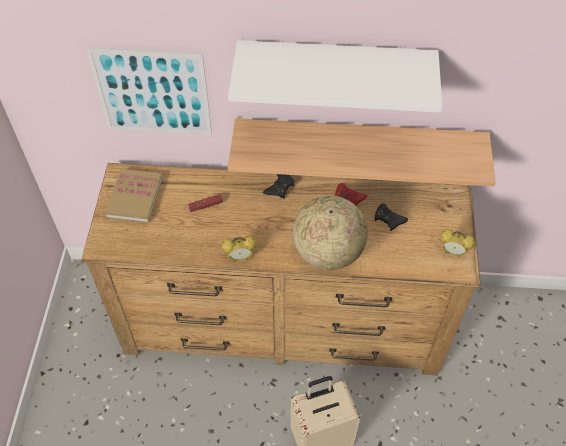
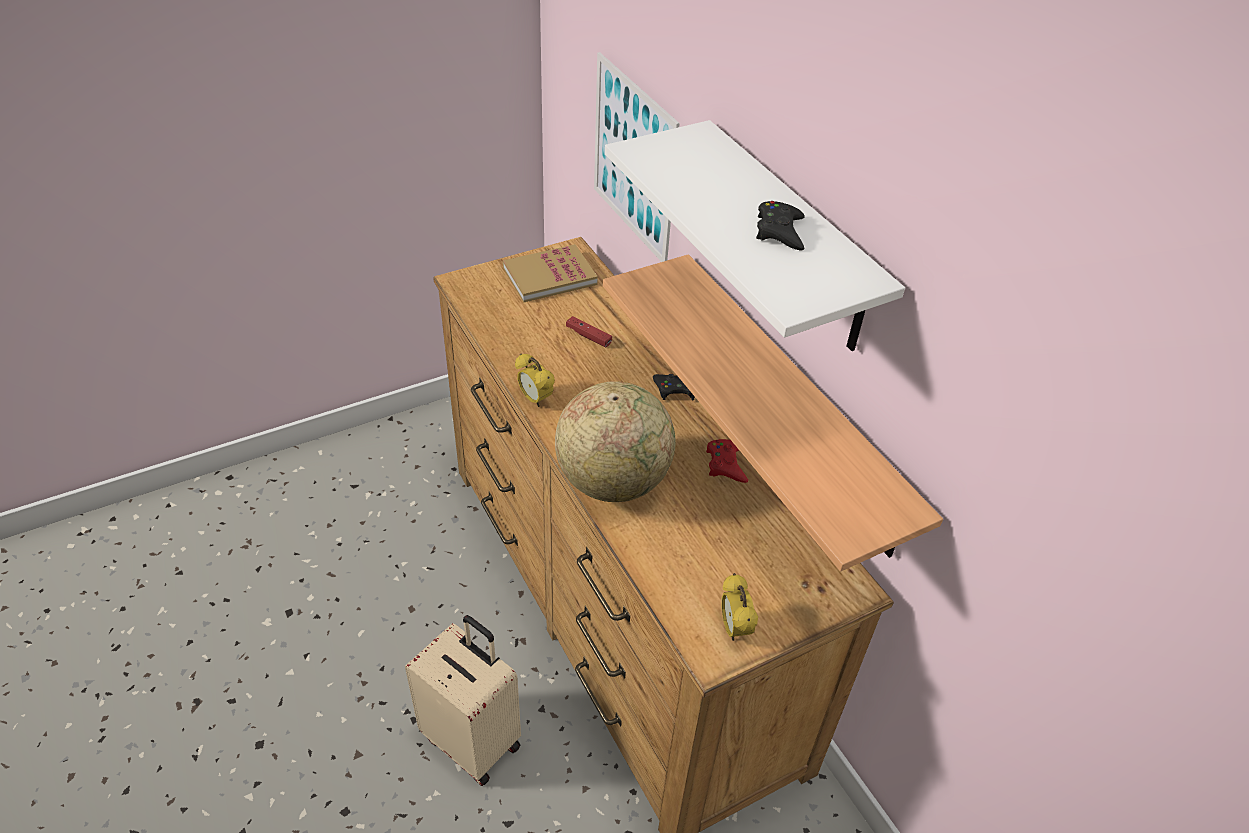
camera: 55 degrees right, 10 degrees down
black game controller [374,203,408,231] -> black game controller moved to [756,201,805,250]

